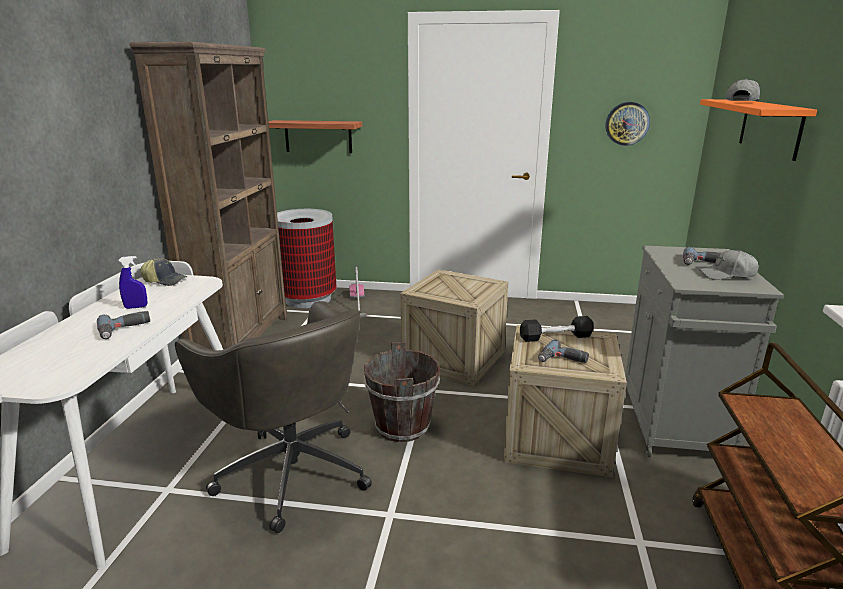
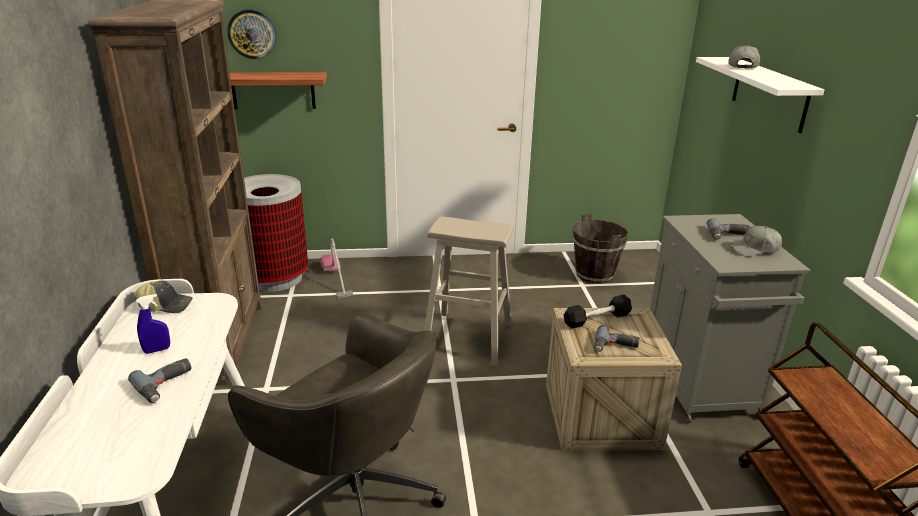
camera: 15 degrees left, 5 degrees up
brown bucket [364,342,440,442] -> brown bucket moved to [572,214,629,284]
crate [400,269,509,386] -> beige stool [424,216,514,366]
wall clock [606,102,650,146] -> wall clock moved to [227,9,276,59]
orange shelf [700,99,817,161] -> white shelf [696,57,825,133]

